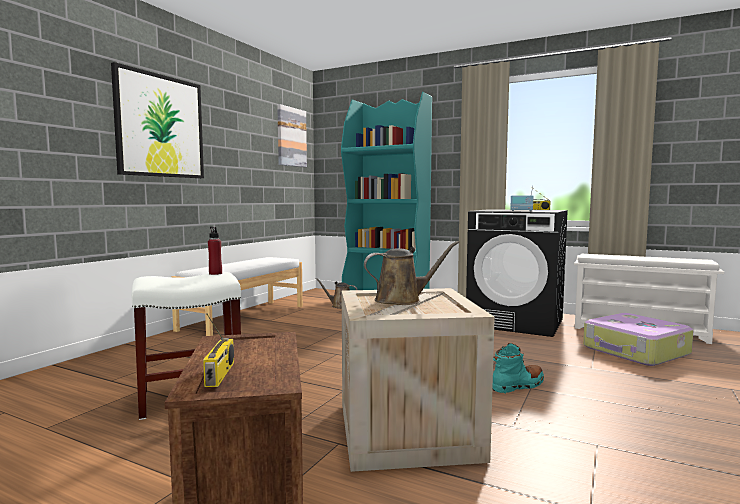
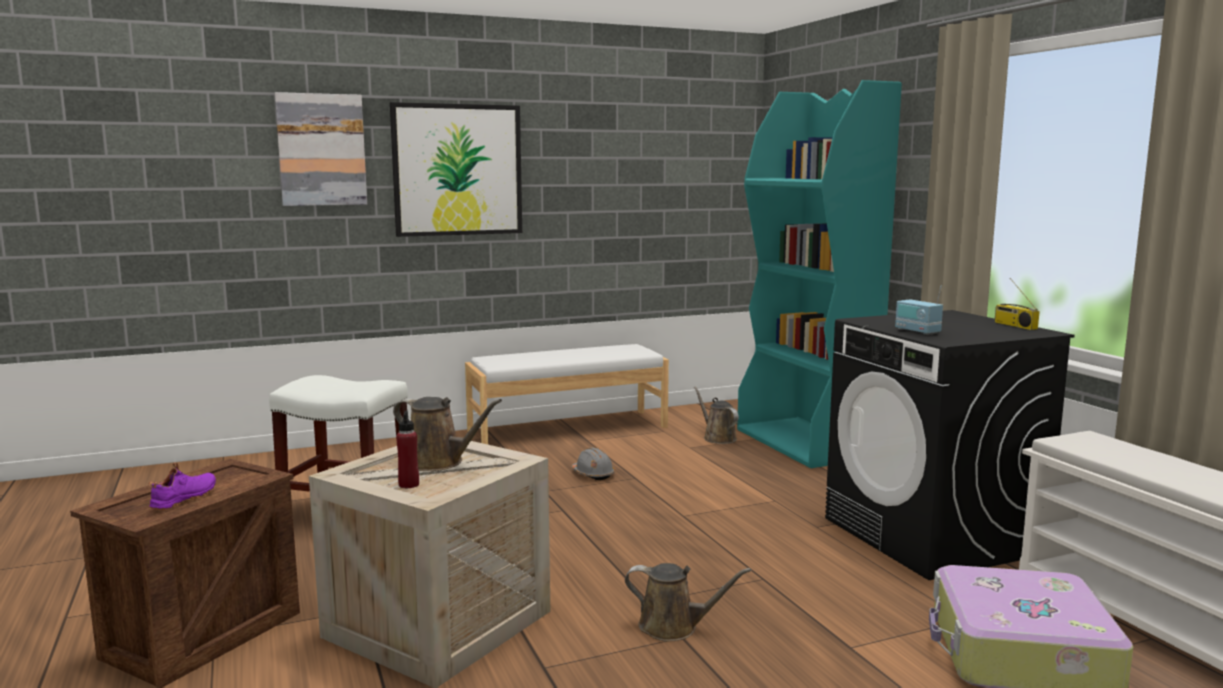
camera: 40 degrees right, 5 degrees up
radio [203,313,234,387] -> none
red bottle [208,227,222,275] -> red bottle moved to [396,411,419,488]
picture [277,104,307,167] -> picture moved to [275,92,367,206]
turquoise boot [492,343,544,393] -> brown watering can [625,563,751,641]
none -> purple shoe [149,462,216,510]
none -> grey hard hat [572,447,615,480]

